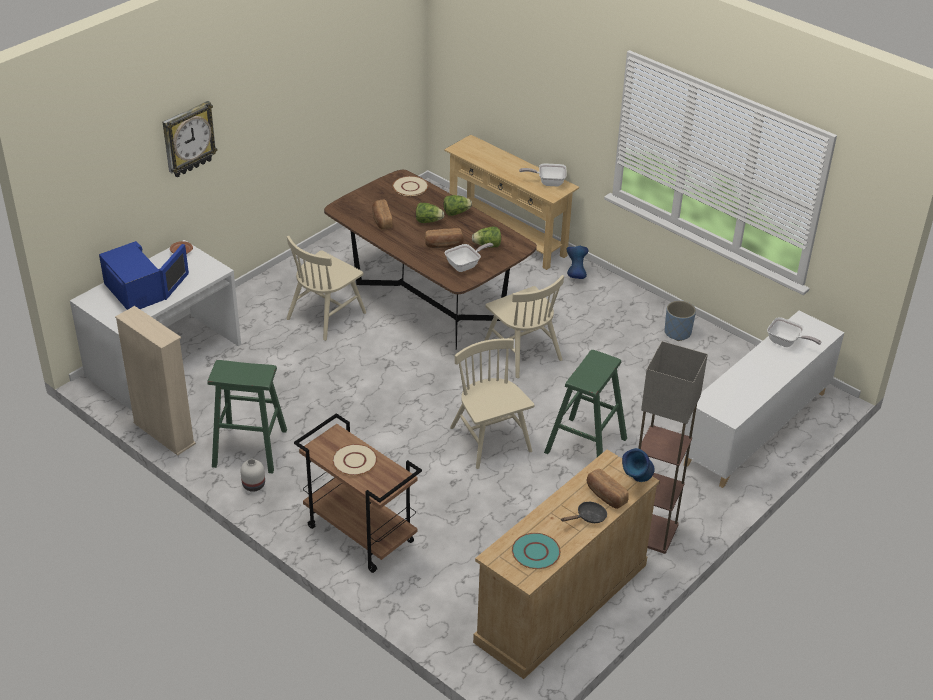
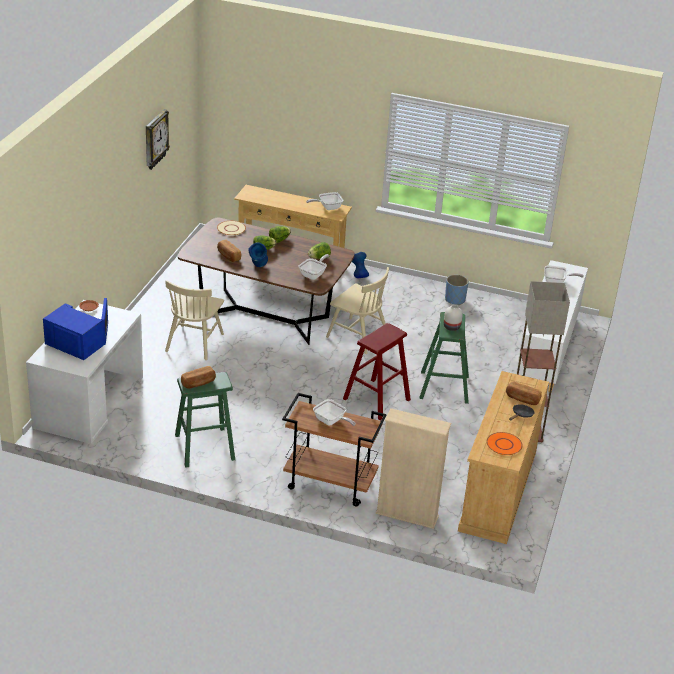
camera: 25 degrees left, 5 degrees down
beige bookcase [115,306,196,456] -> beige bookcase moved to [376,408,451,529]
wall clock [163,101,218,177] -> wall clock moved to [146,109,170,170]
white vase [241,459,265,492] -> white vase moved to [444,305,463,331]
beige plate [332,444,377,475] -> frying pan [313,399,356,426]
bread [425,228,464,248] -> bread moved to [181,366,216,389]
beige chair [450,338,534,469] -> red stool [343,323,411,421]
turquoise plate [512,533,561,569] -> orange plate [486,432,523,455]
blue vase [622,448,655,482] -> blue vase moved to [248,242,268,267]

